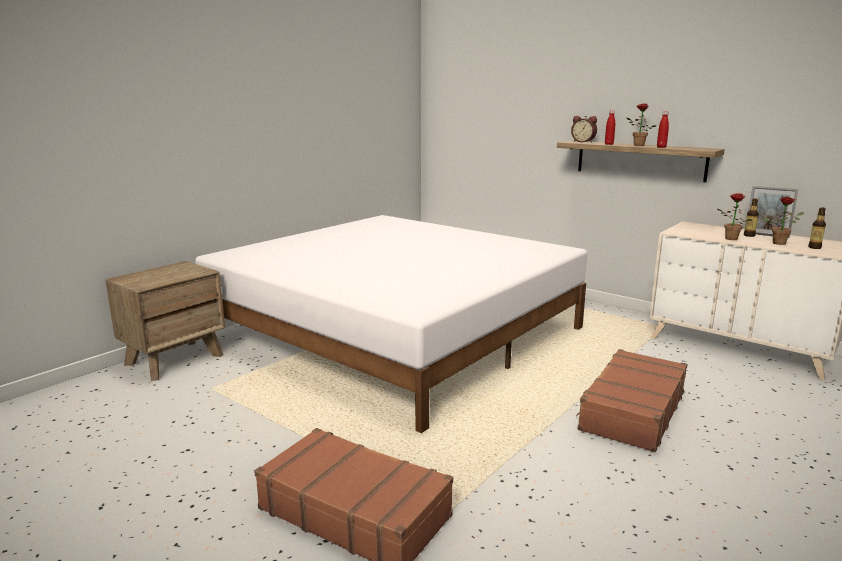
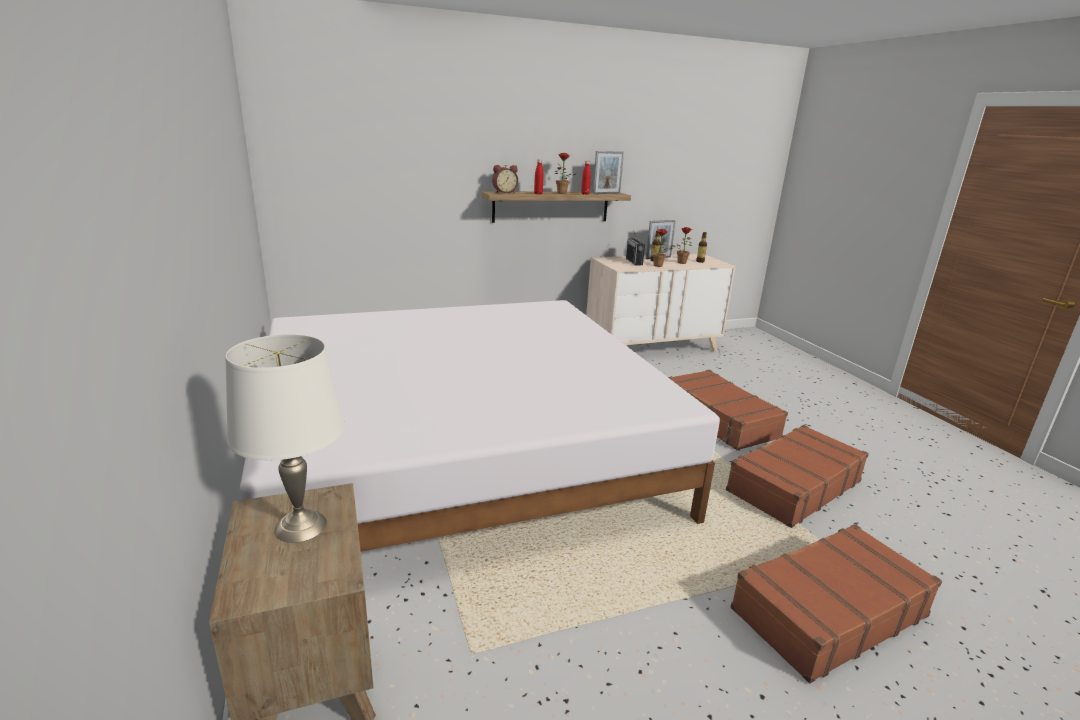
camera: 60 degrees left, 5 degrees up
none -> white table lamp [225,334,345,543]
none -> picture frame [593,151,624,194]
none -> radio [626,231,645,266]
none -> brown suitcase [726,425,869,528]

